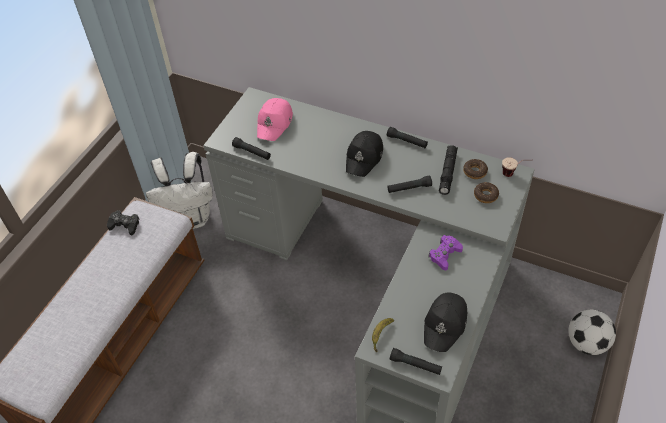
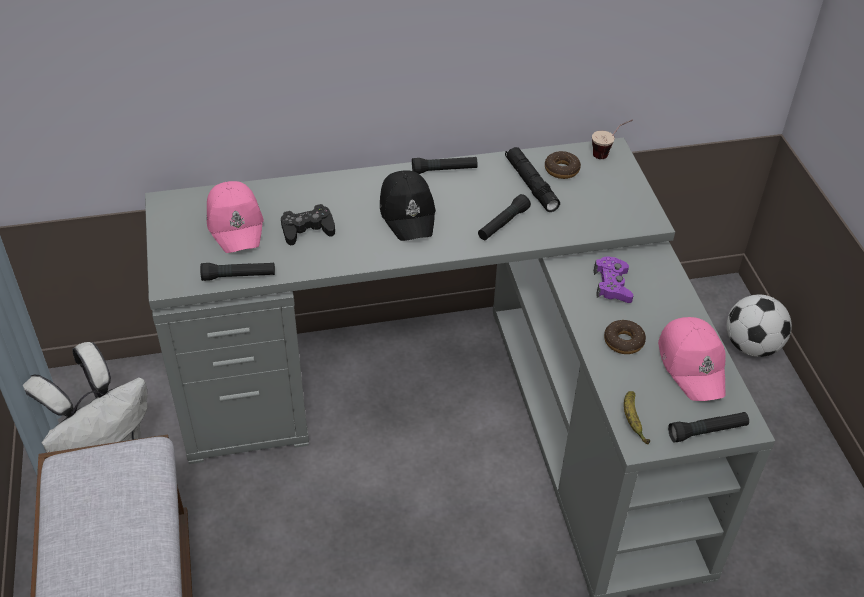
camera: 40 degrees left, 5 degrees down
black game controller [107,210,140,236] -> black game controller moved to [281,204,335,245]
black cap [424,292,467,352] -> pink cap [658,317,726,401]
donut [474,182,499,203] -> donut moved to [604,320,646,354]

